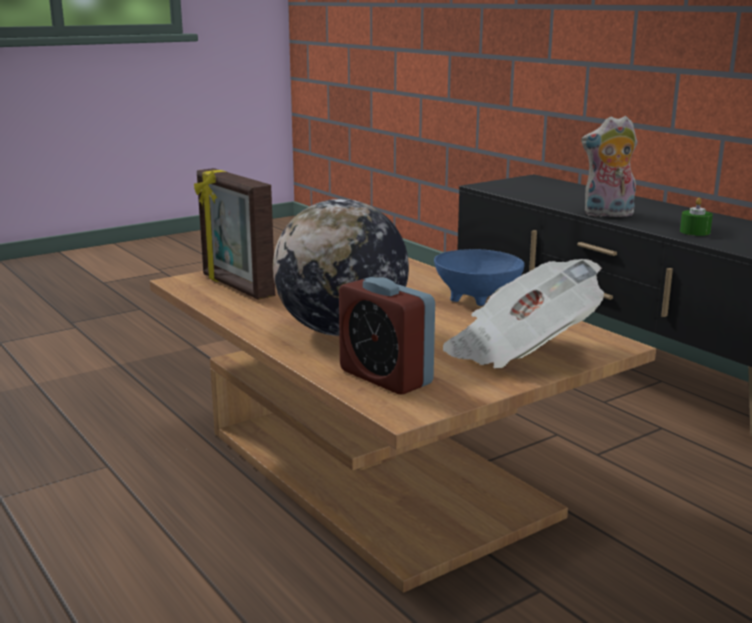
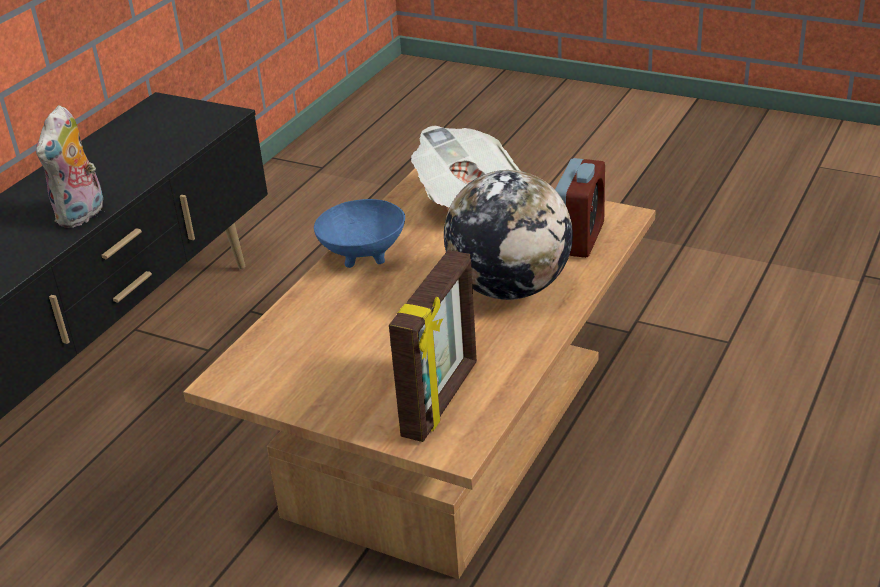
camera: 115 degrees left, 15 degrees up
plush toy [581,116,637,217] -> plush toy turned 45 degrees clockwise [36,105,103,228]
green candle [680,198,713,236] -> none

